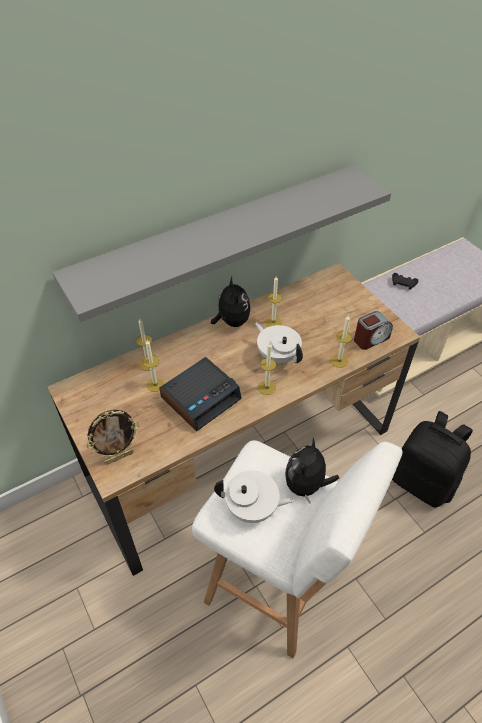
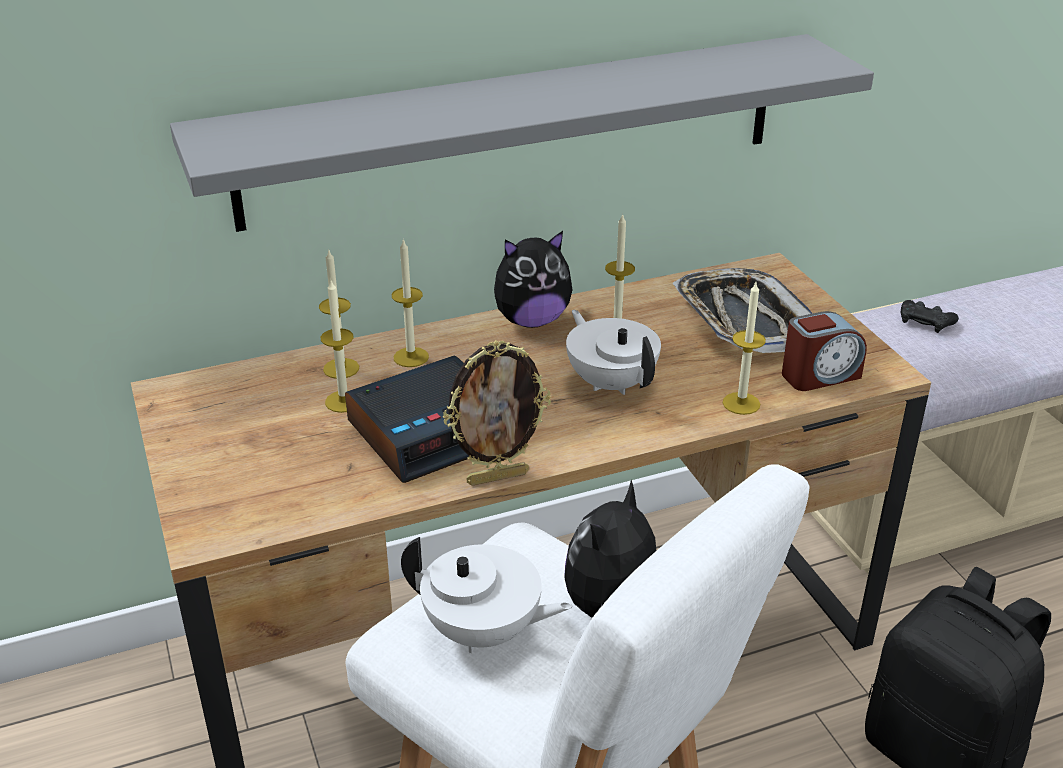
camera: 10 degrees right, 15 degrees down
picture frame [86,410,139,465] -> picture frame moved to [443,340,551,486]
plush toy [211,277,251,327] -> plush toy turned 75 degrees clockwise [494,231,572,328]
candle [258,342,276,395] -> candle moved to [392,238,429,367]
none -> tray [673,268,813,353]

